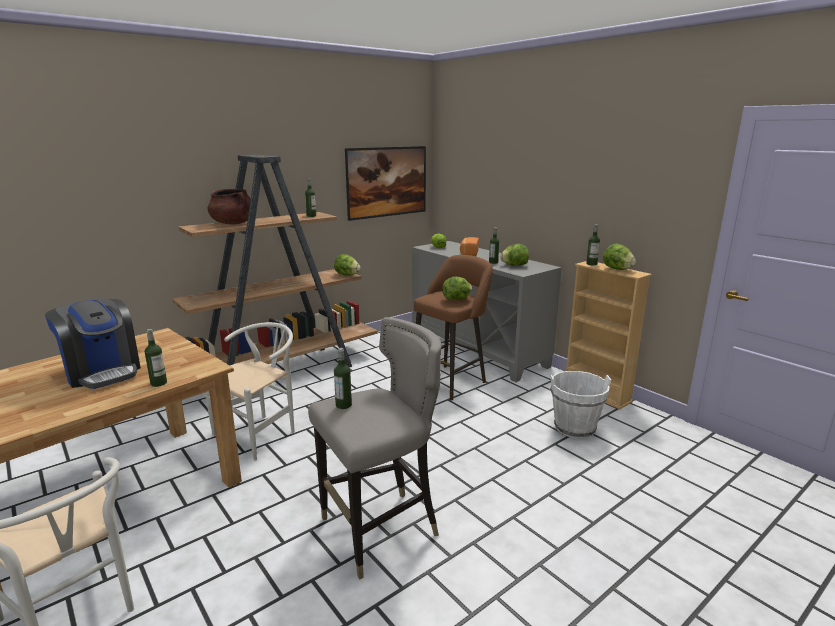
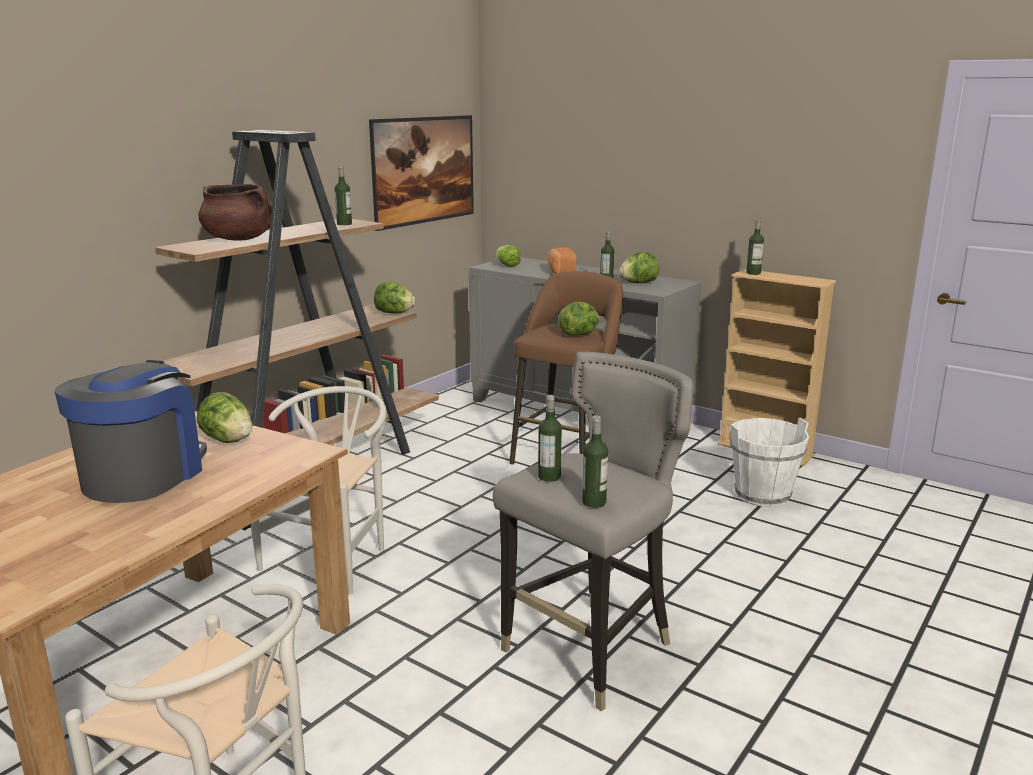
camera: 15 degrees left, 0 degrees up
coffee machine [45,299,141,389] -> coffee machine turned 105 degrees counterclockwise [55,360,207,503]
bottle [145,329,167,387] -> bottle moved to [582,416,608,508]
lettuce [603,244,636,270] -> lettuce moved to [197,392,252,443]

